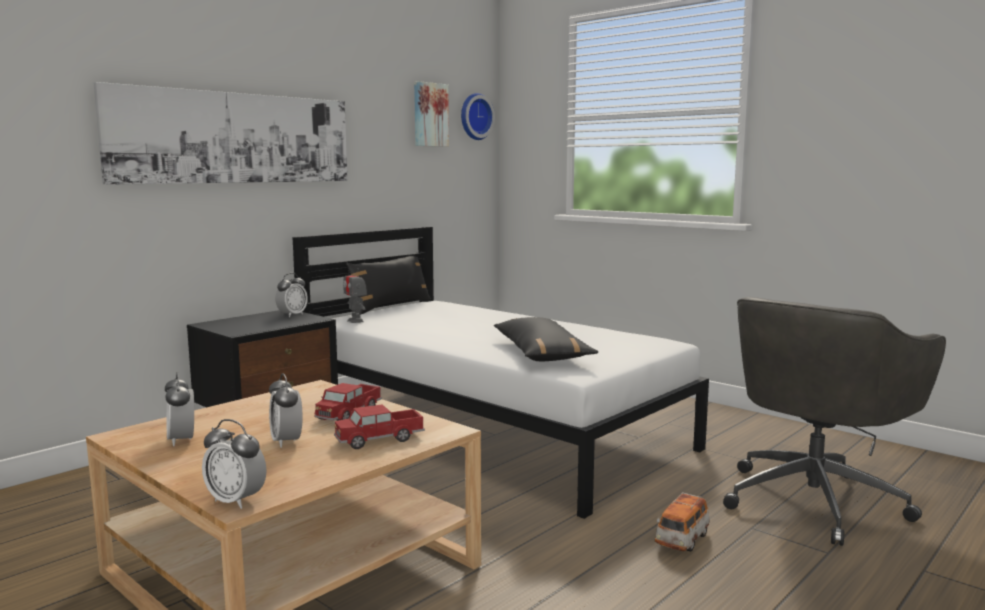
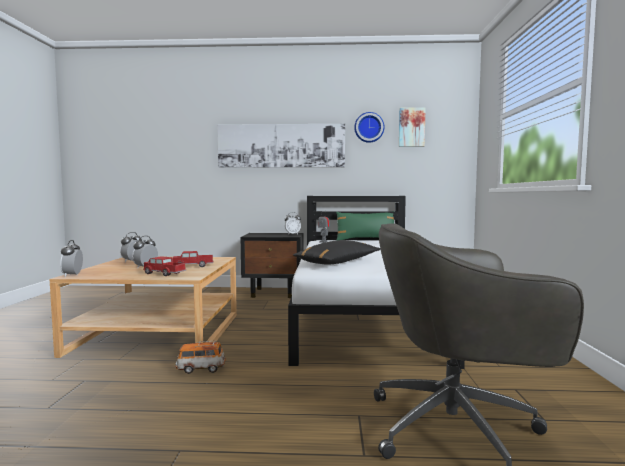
camera: 50 degrees right, 5 degrees down
black pillow [346,252,431,315] -> green pillow [336,212,394,240]
wall clock [461,93,495,140] -> wall clock moved to [354,112,384,143]
toy car [655,492,710,552] -> toy car moved to [175,341,226,374]

